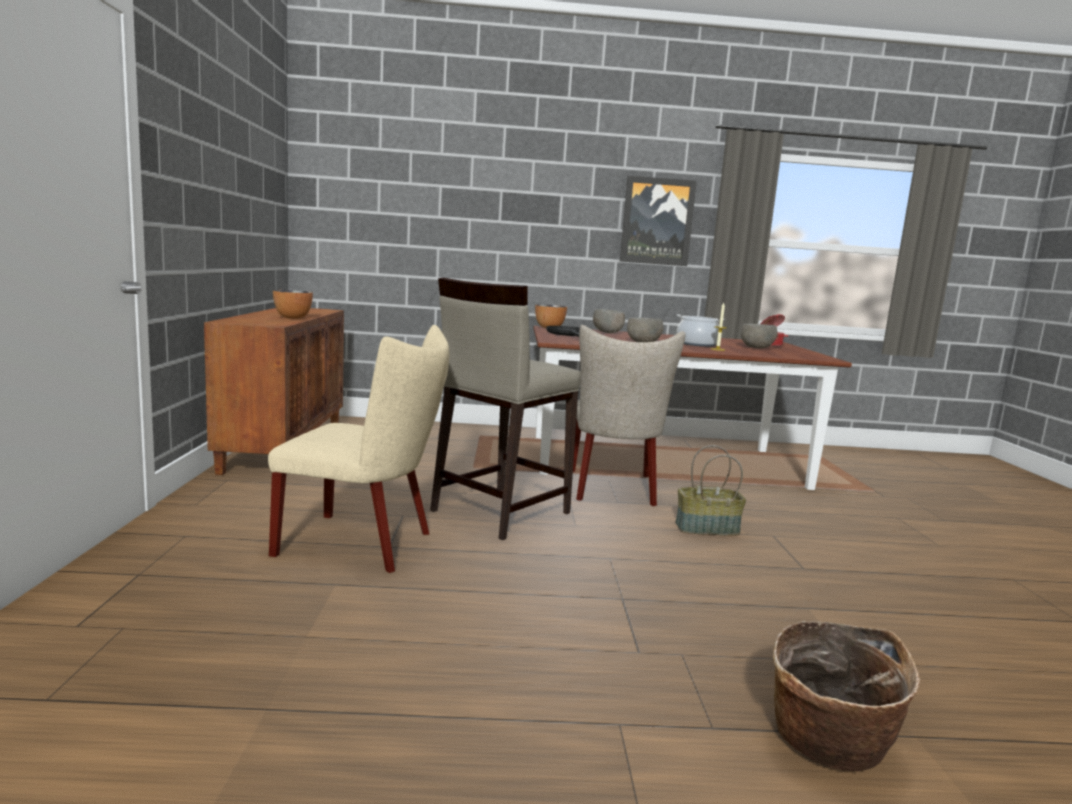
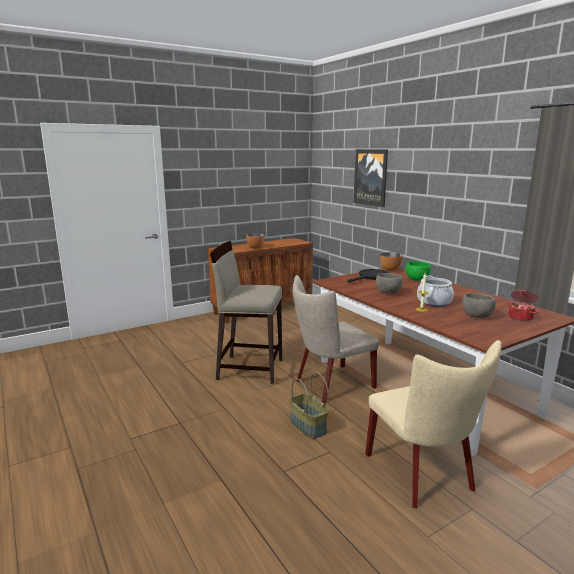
camera: 60 degrees right, 5 degrees up
beige chair [268,325,449,573] -> beige chair moved to [365,340,502,508]
grey bowl [593,309,625,333] -> green bowl [405,261,431,281]
picture [620,176,697,266] -> picture moved to [353,149,388,207]
basket [773,621,920,771] -> none

